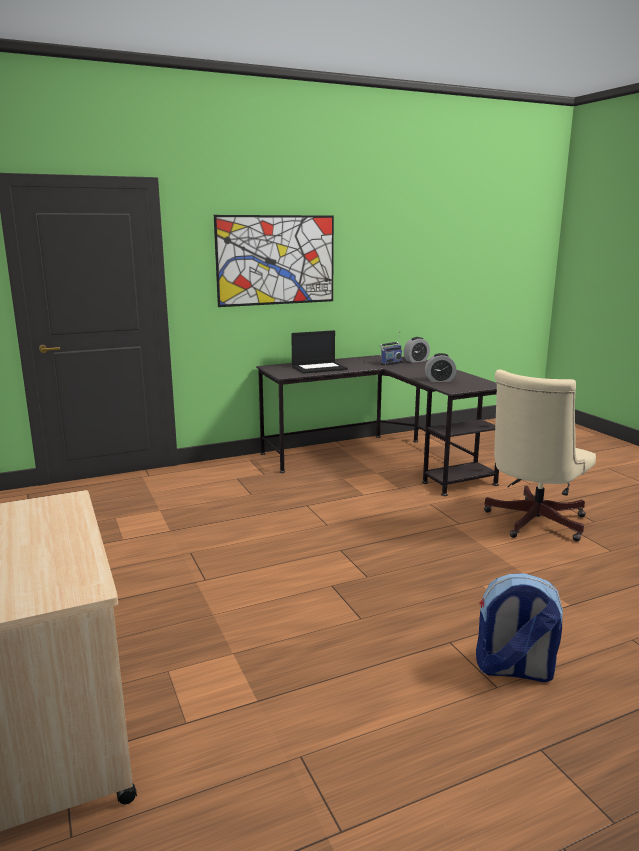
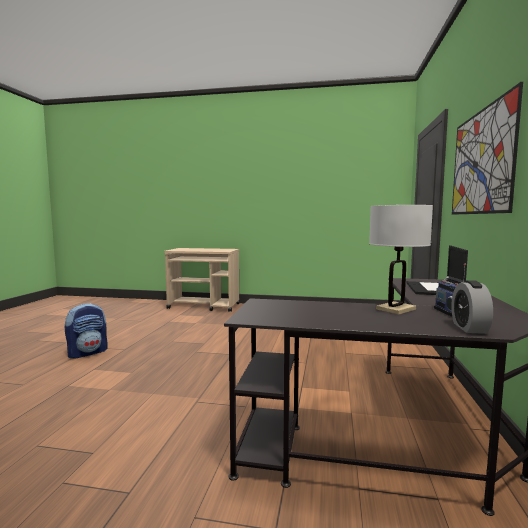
camera: 125 degrees right, 10 degrees down
alarm clock [425,353,456,382] -> none
beige office chair [484,370,596,542] -> none
none -> white table lamp [369,205,433,315]

